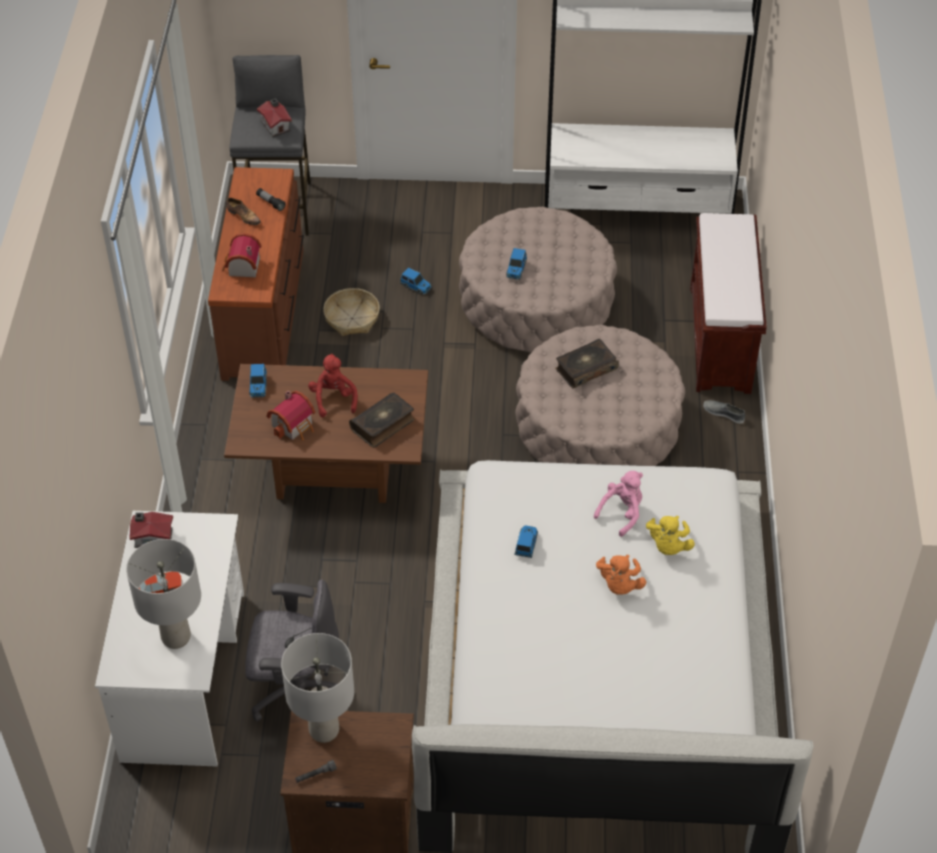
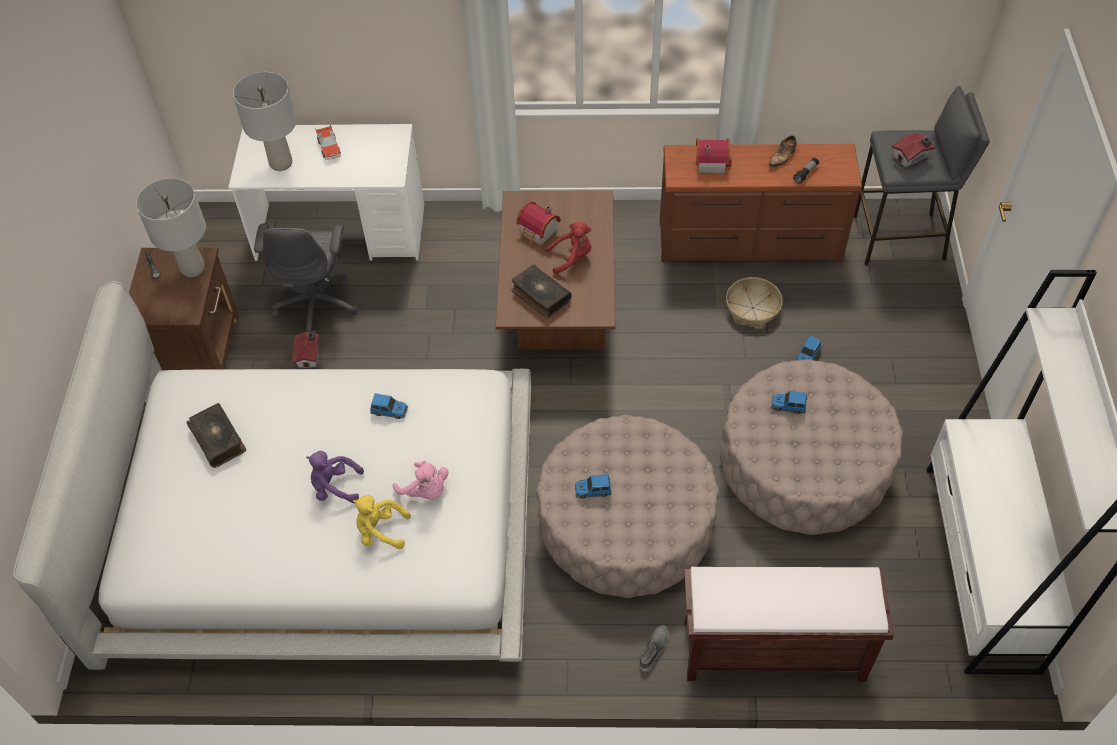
camera: 90 degrees right, 5 degrees up
toy house [129,512,173,548] -> toy house moved to [293,332,320,369]
toy car [249,364,267,397] -> toy car moved to [575,474,611,499]
book [555,339,619,388] -> book moved to [187,403,246,468]
orange plush toy [596,555,646,595] -> purple plush toy [306,451,364,503]

